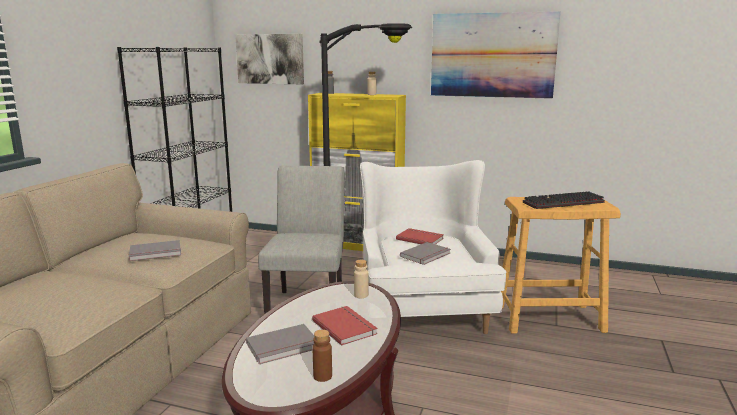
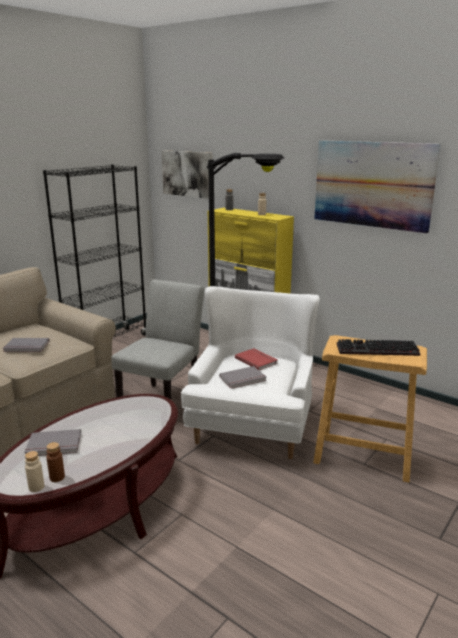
camera: 20 degrees right, 5 degrees up
red book [312,306,378,346] -> none
beige bottle [354,260,368,298] -> beige bottle moved to [25,451,44,492]

